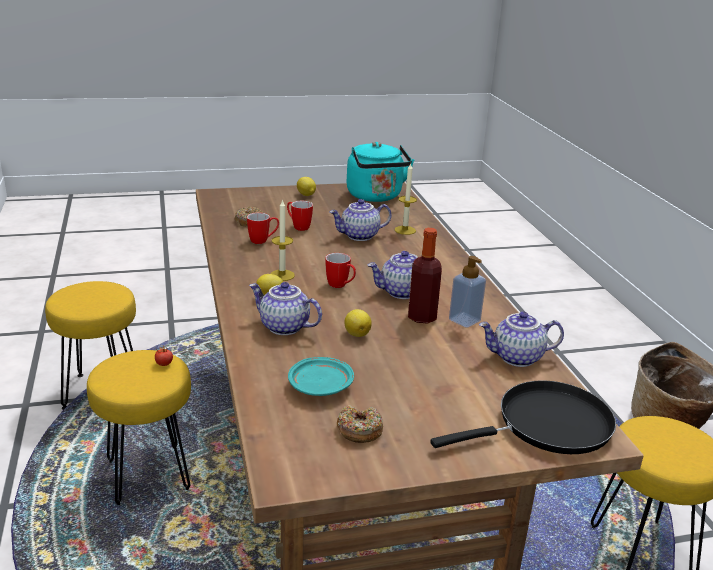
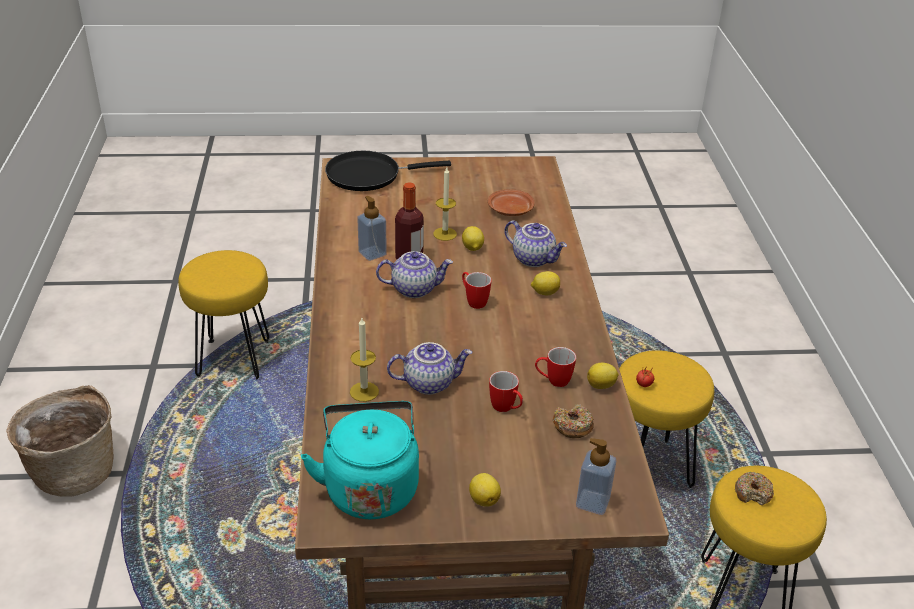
camera: 170 degrees left, 10 degrees up
candle [270,199,295,281] -> candle moved to [433,168,457,241]
turquoise plate [288,357,354,396] -> brown plate [488,189,535,216]
donut [337,405,383,443] -> donut moved to [735,472,774,505]
teapot [479,311,564,367] -> none
none -> soap dispenser [576,438,616,515]
none -> lemon [587,363,619,389]

